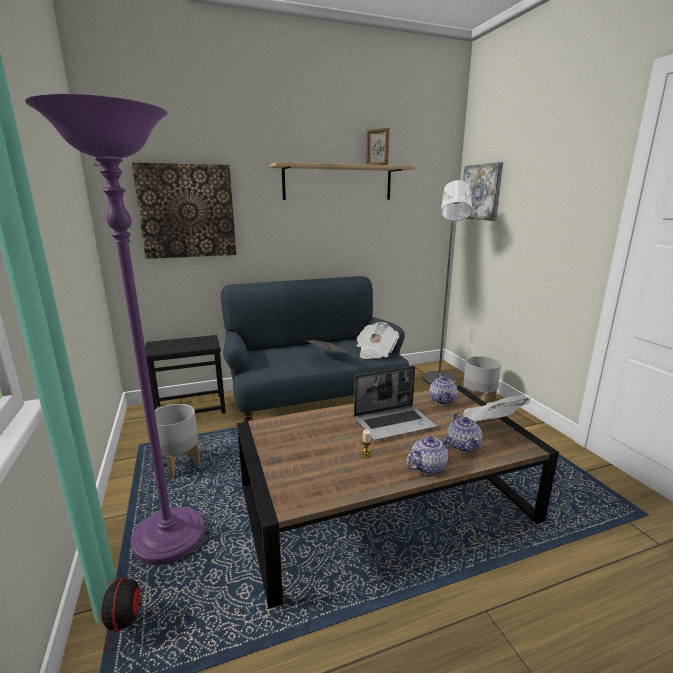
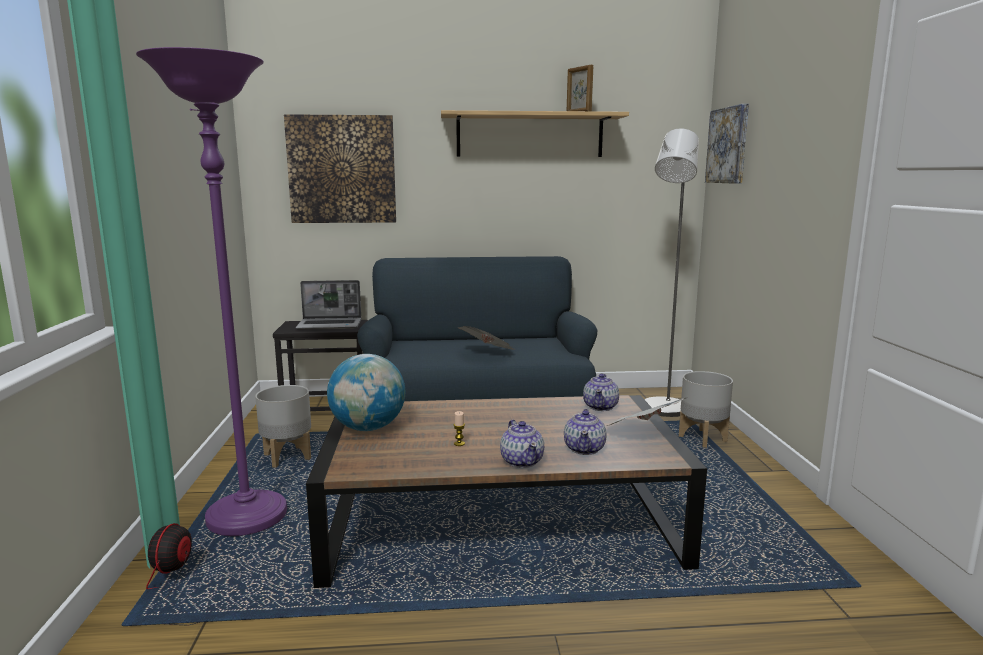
camera: 15 degrees right, 5 degrees down
laptop [354,366,437,440] -> laptop moved to [295,280,361,330]
newspaper [357,322,399,359] -> none
teapot [406,435,452,475] -> teapot turned 90 degrees clockwise [500,420,544,468]
none -> globe [327,354,405,431]

